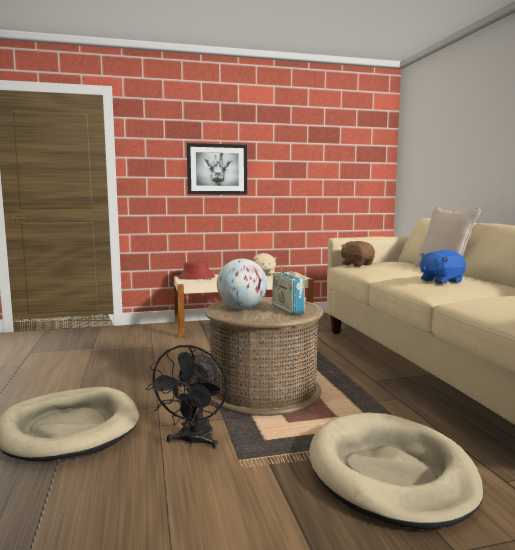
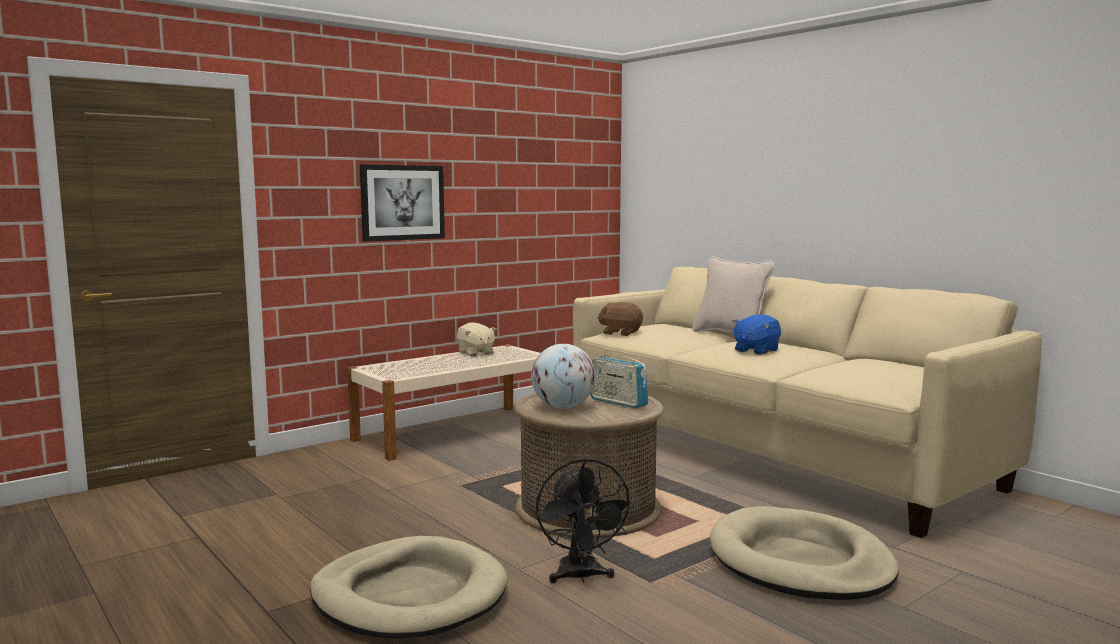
camera: 25 degrees left, 0 degrees up
red hat [178,261,215,280] -> none

